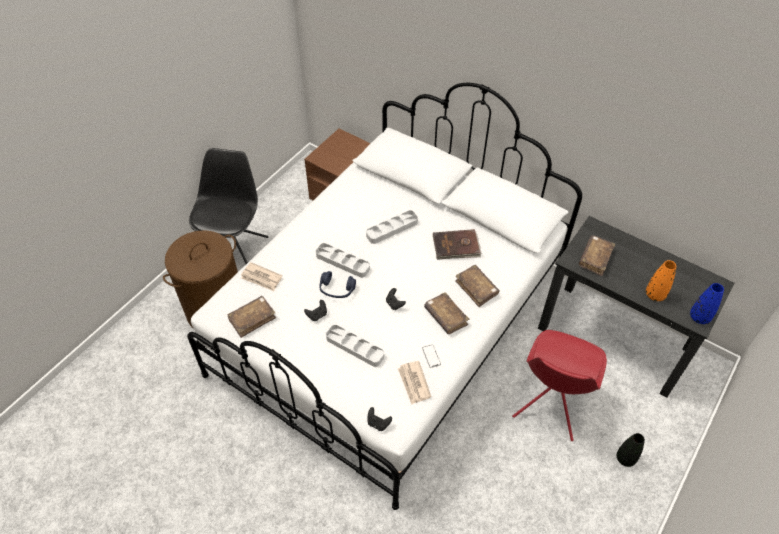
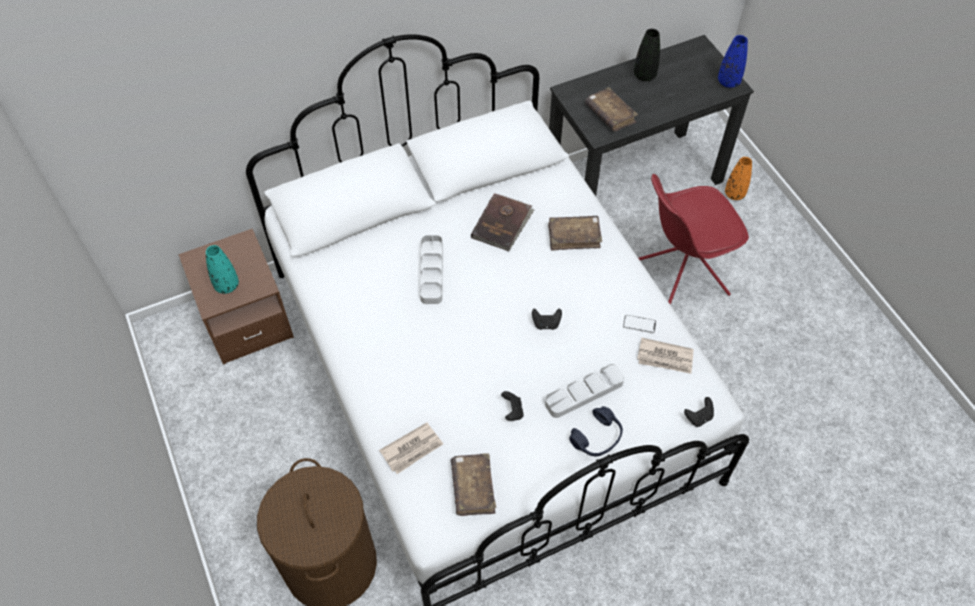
camera: 60 degrees left, 5 degrees up
black chair [189,148,268,264] -> none
grey tray [316,243,370,278] -> none
blue headphones [319,271,356,298] -> blue headphones moved to [569,406,623,456]
brown book [424,292,469,334] -> none
red chair [512,330,607,441] -> red chair turned 105 degrees clockwise [639,174,749,305]
black vase [617,433,645,467] -> black vase moved to [634,29,660,81]
orange vase [646,260,676,301] -> orange vase moved to [725,157,752,200]
none -> turquoise vase [206,245,239,294]

